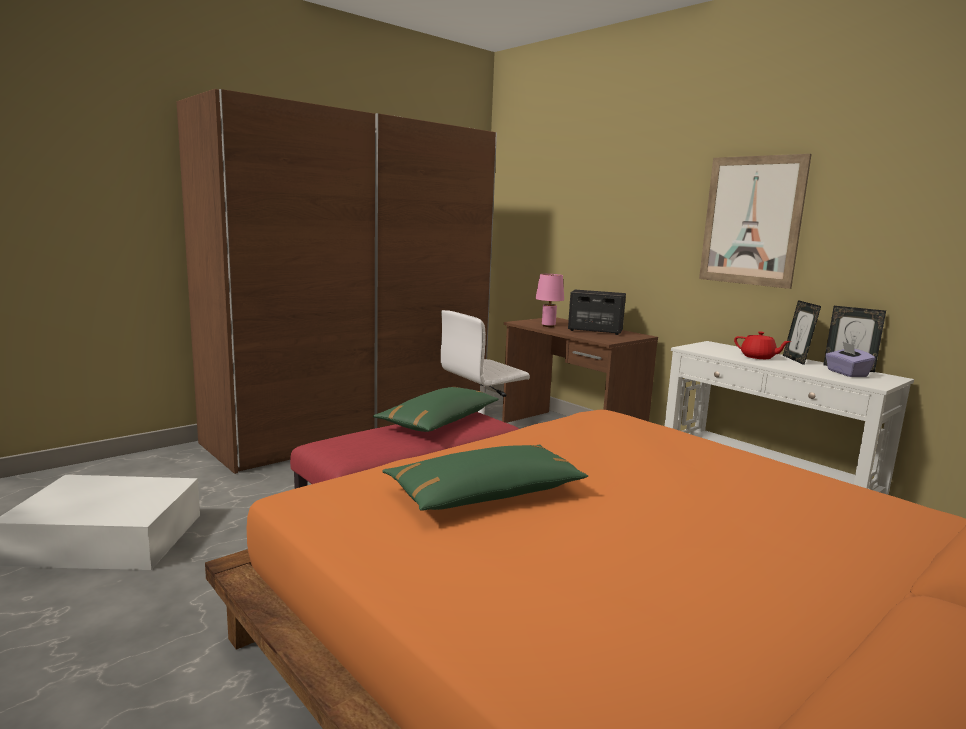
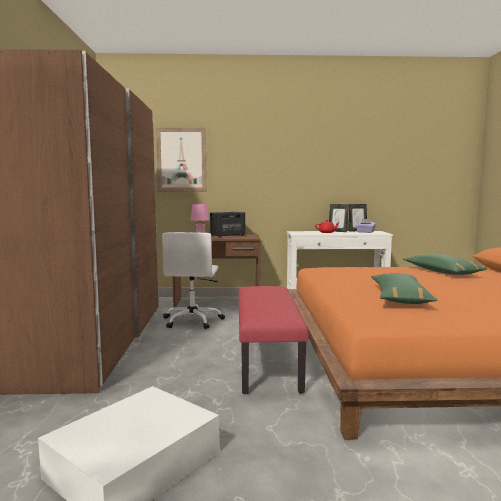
camera: 50 degrees left, 5 degrees down
green pillow [373,387,499,432] -> green pillow moved to [403,254,487,275]
picture [699,154,812,289] -> picture moved to [156,128,207,192]

